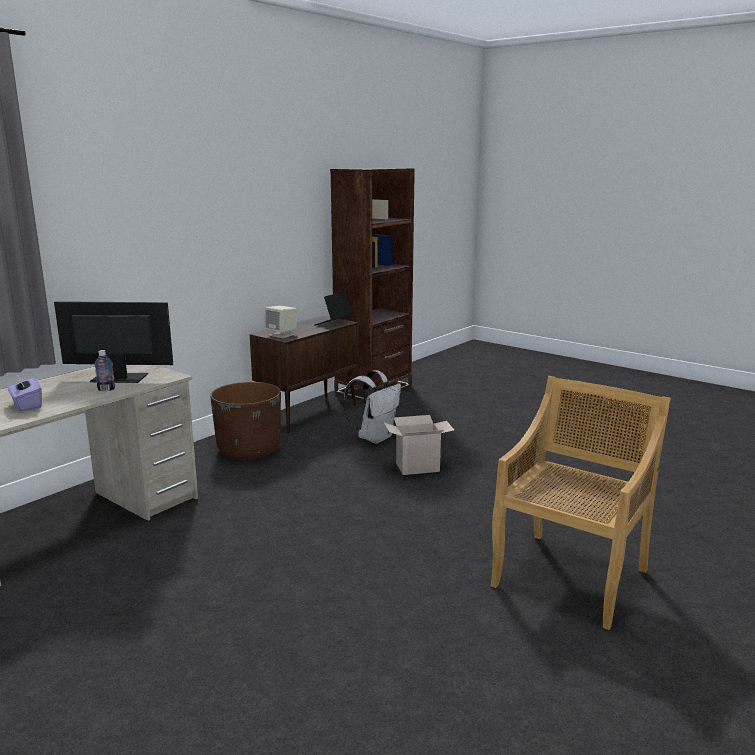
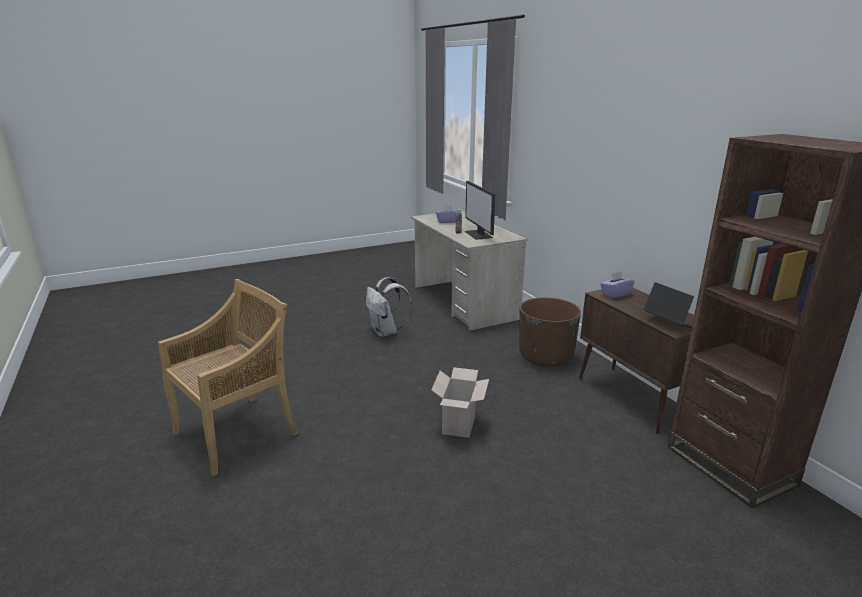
camera: 115 degrees right, 5 degrees up
monitor [54,301,173,383] -> monitor turned 135 degrees clockwise [465,181,495,240]
beige speaker [265,306,297,338] -> purple tissue box [600,272,635,299]
white backpack [343,370,401,444] -> white backpack moved to [366,277,412,337]
beige chair [491,376,671,630] -> beige chair turned 105 degrees counterclockwise [158,279,298,476]

